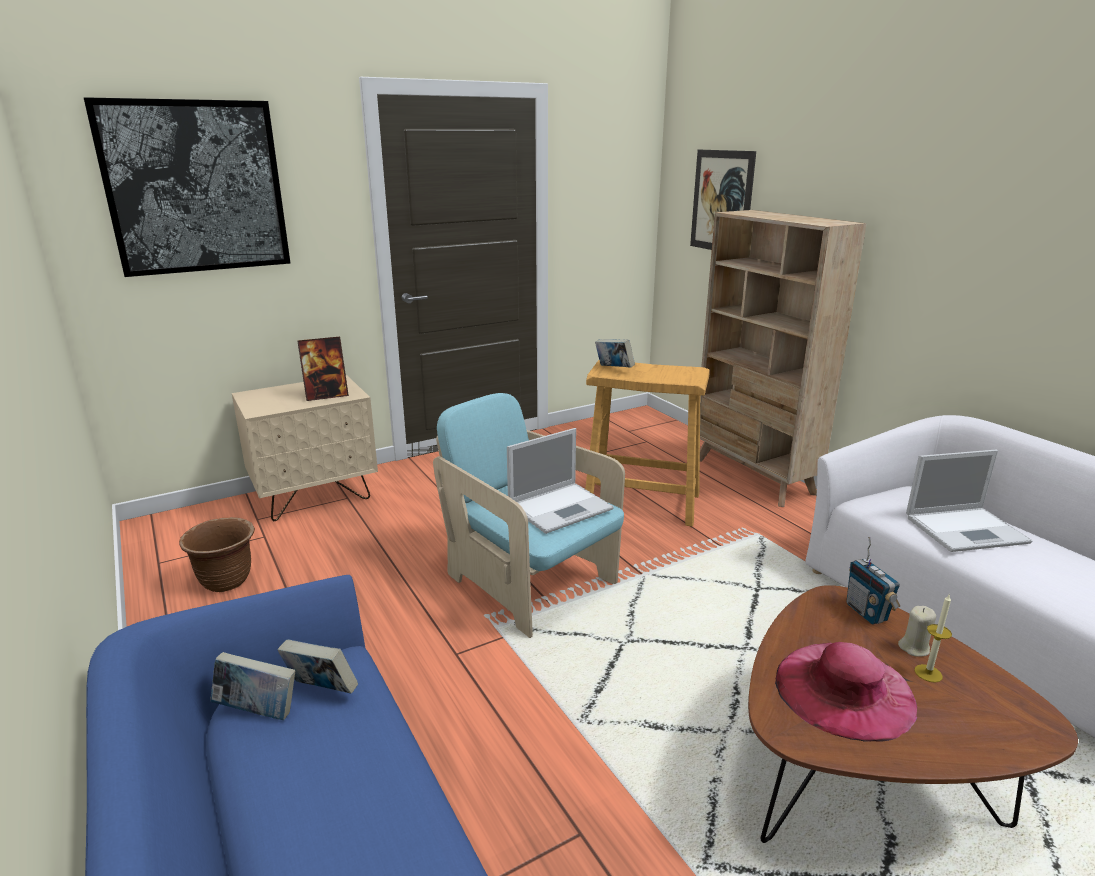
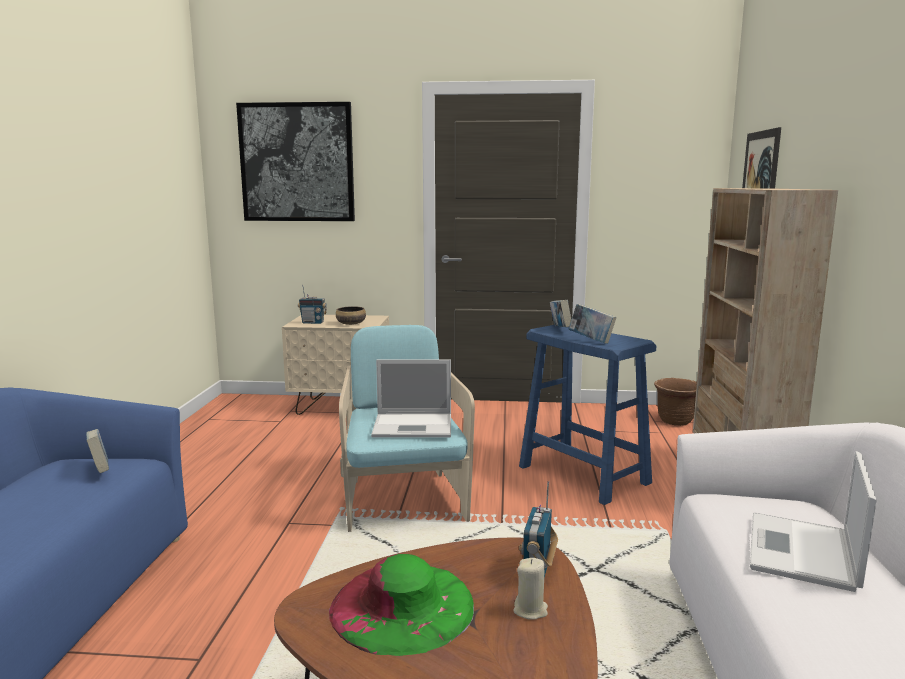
camera: 35 degrees right, 10 degrees down
brown planter [179,517,255,592] -> brown planter moved to [654,378,697,426]
book [210,652,295,720] -> book moved to [569,304,616,344]
picture frame [297,337,349,401] -> bowl [336,306,366,325]
beige stool [585,360,710,526] -> blue stool [519,325,656,505]
pink hat [775,642,918,742] -> green hat [329,554,474,656]
laptop [906,450,1032,552] -> laptop turned 90 degrees clockwise [750,451,877,592]
candle [914,595,952,683] -> none
none -> radio [298,285,327,324]

